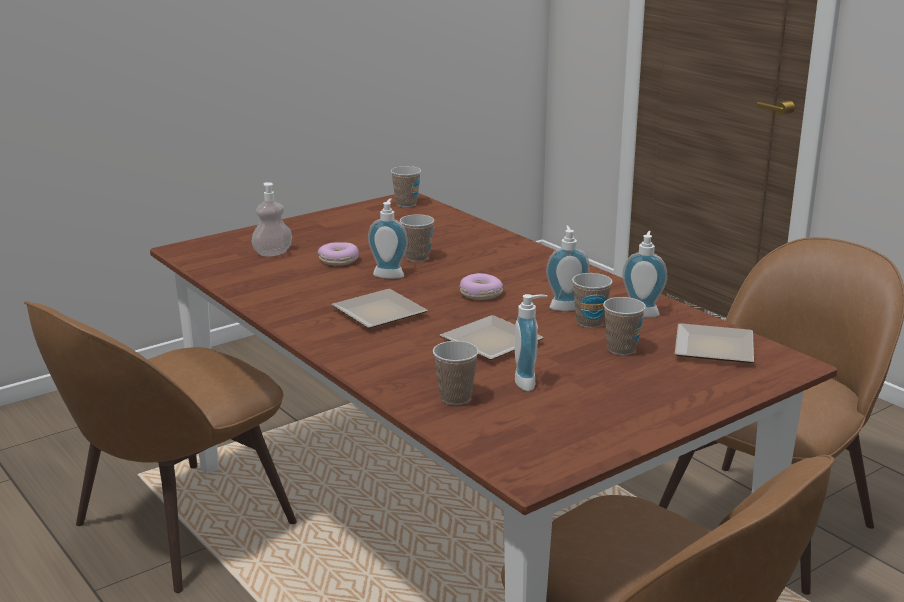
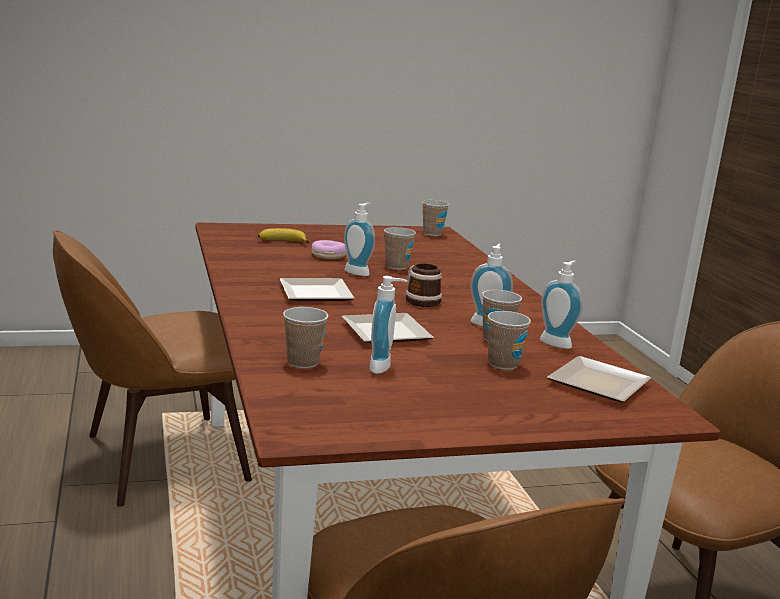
camera: 20 degrees right, 5 degrees down
soap dispenser [251,182,292,256] -> banana [258,228,310,243]
donut [460,273,503,300] -> mug [406,263,442,307]

